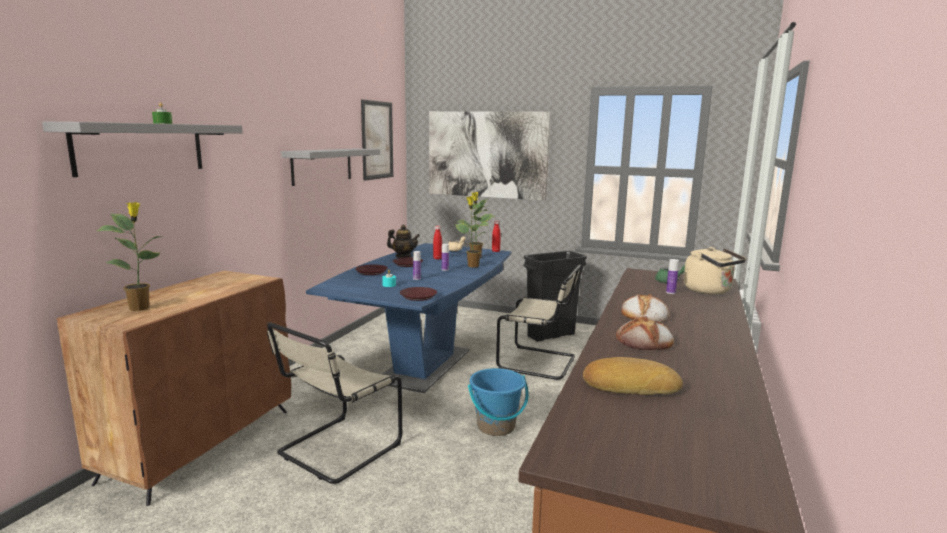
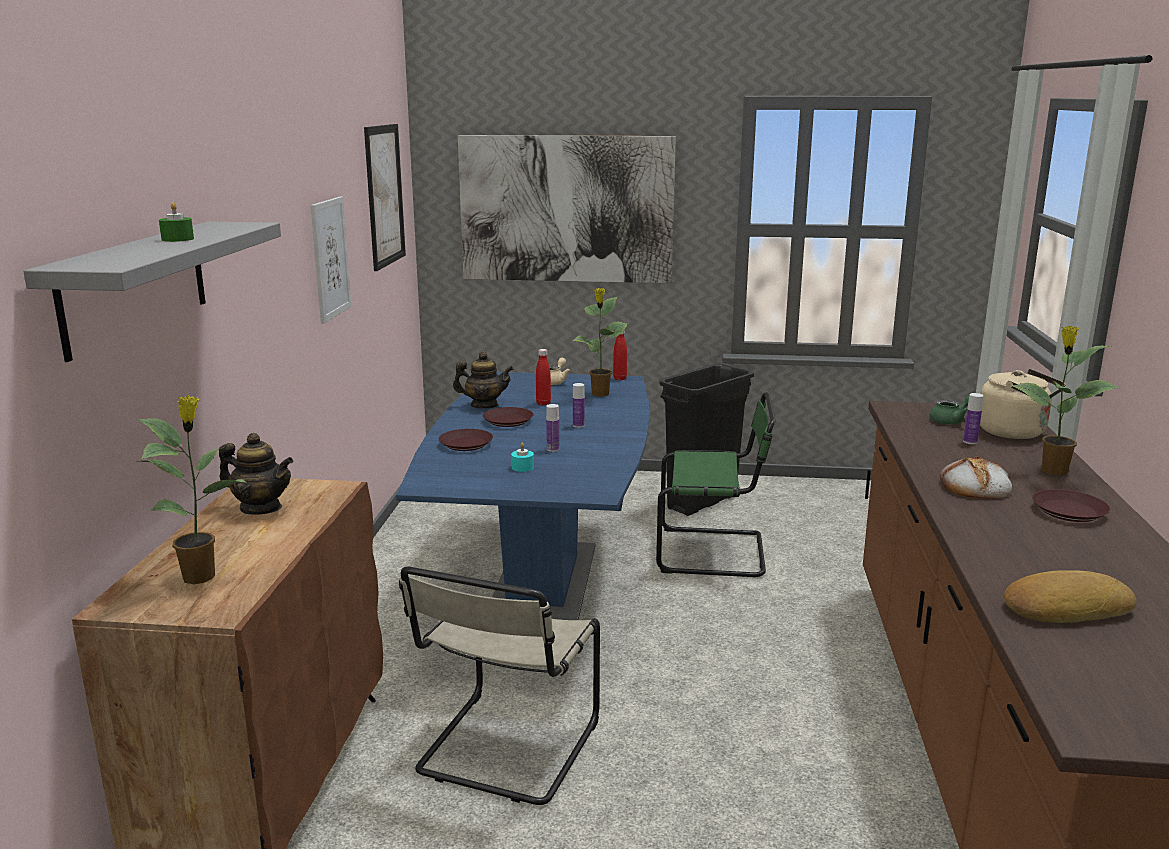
camera: 15 degrees left, 5 degrees up
grey shelf [281,148,380,186] -> picture [311,197,351,323]
brown plate [400,287,437,301] -> brown plate moved to [1032,489,1110,522]
potted plant [455,196,489,268] -> potted plant moved to [1011,326,1120,476]
blue bucket [468,368,529,436] -> none
beige chair [496,264,581,380] -> green chair [656,392,776,577]
bread [616,316,674,350] -> none
none -> teapot [219,433,293,515]

